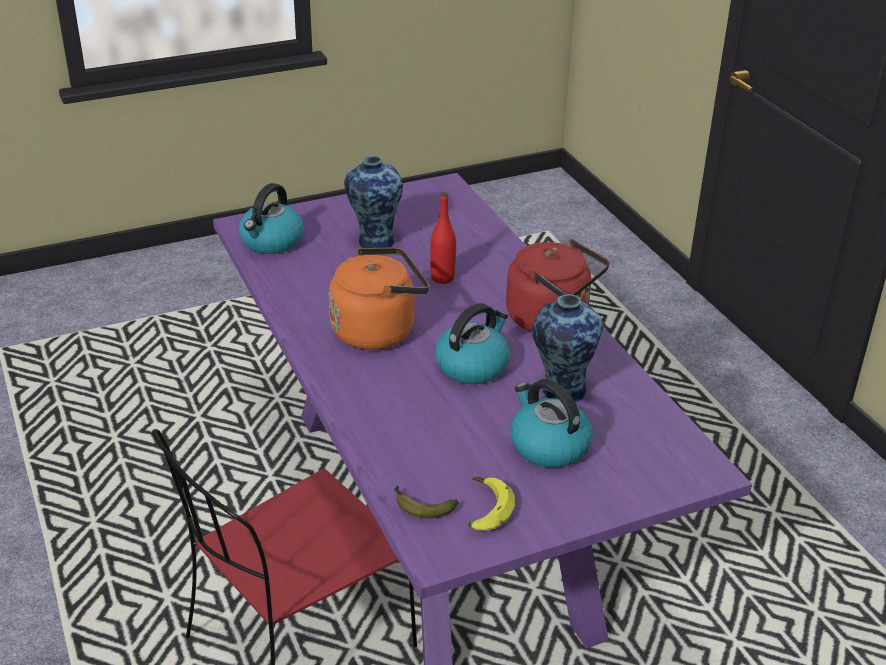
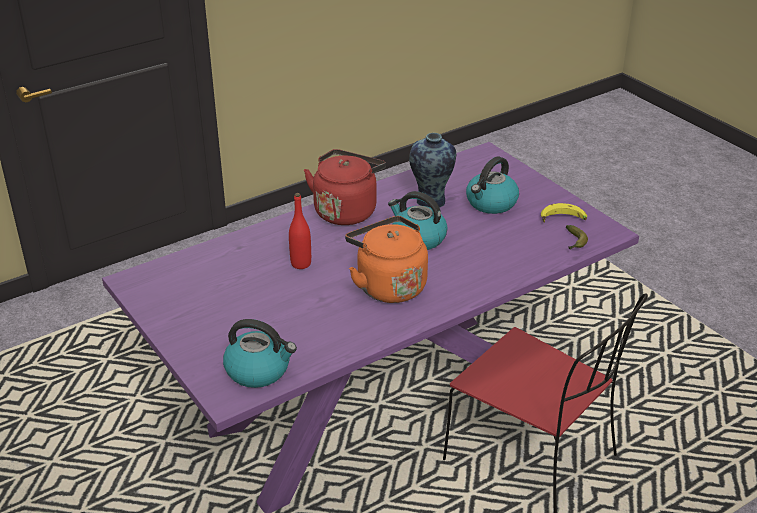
camera: 100 degrees left, 0 degrees up
vase [344,156,403,248] -> none

